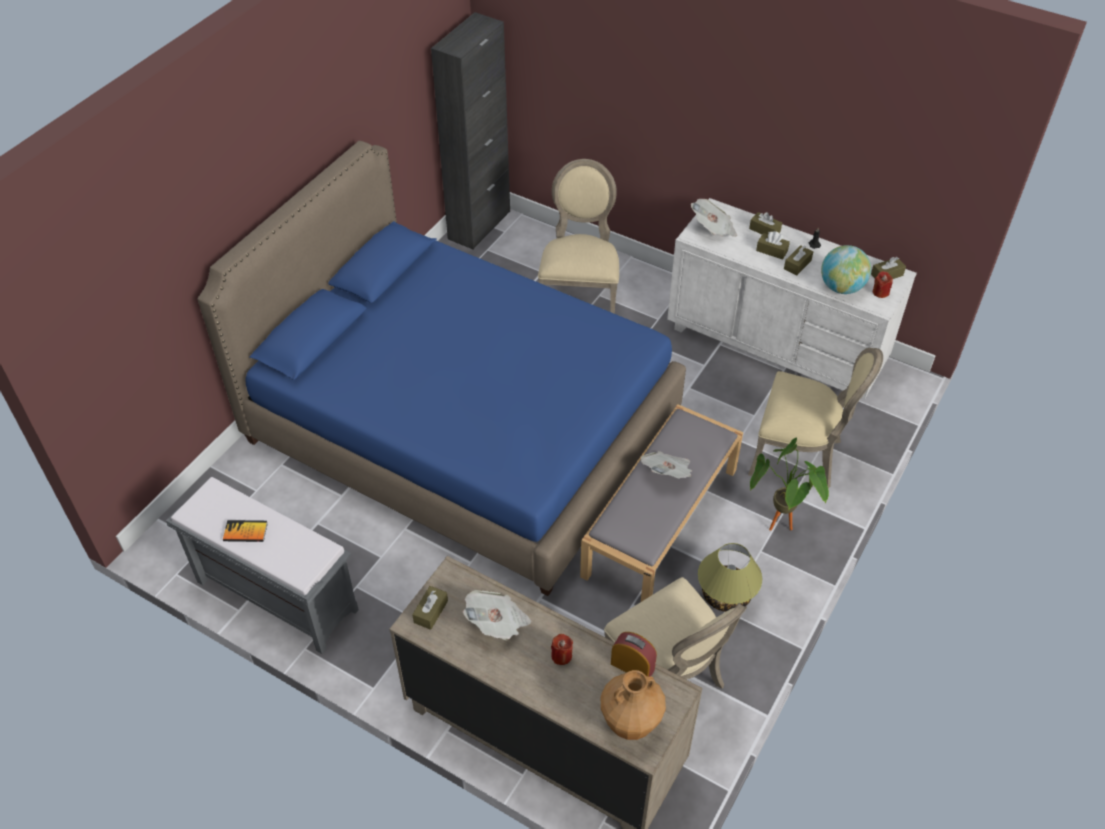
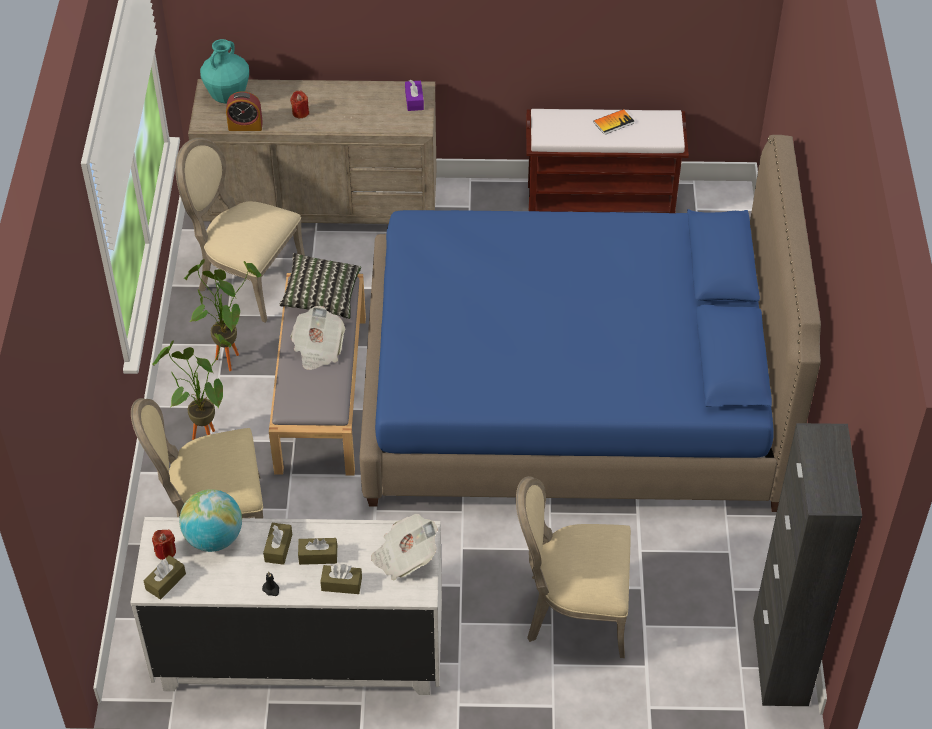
camera: 150 degrees right, 0 degrees up
grey bench [166,477,359,654] -> brown bench [526,109,689,213]
brown tissue box [412,586,448,630] -> purple tissue box [405,80,424,111]
newspaper [463,590,531,640] -> none
beige chair [538,159,619,314] -> beige chair turned 120 degrees clockwise [516,476,631,658]
brown vase [601,670,666,740] -> turquoise vase [200,39,249,104]
table lamp [698,543,762,612] -> potted plant [184,259,261,371]
none -> pillow [279,253,361,319]

